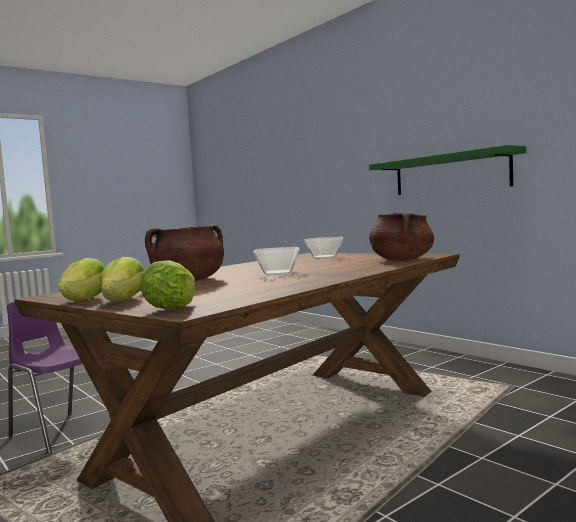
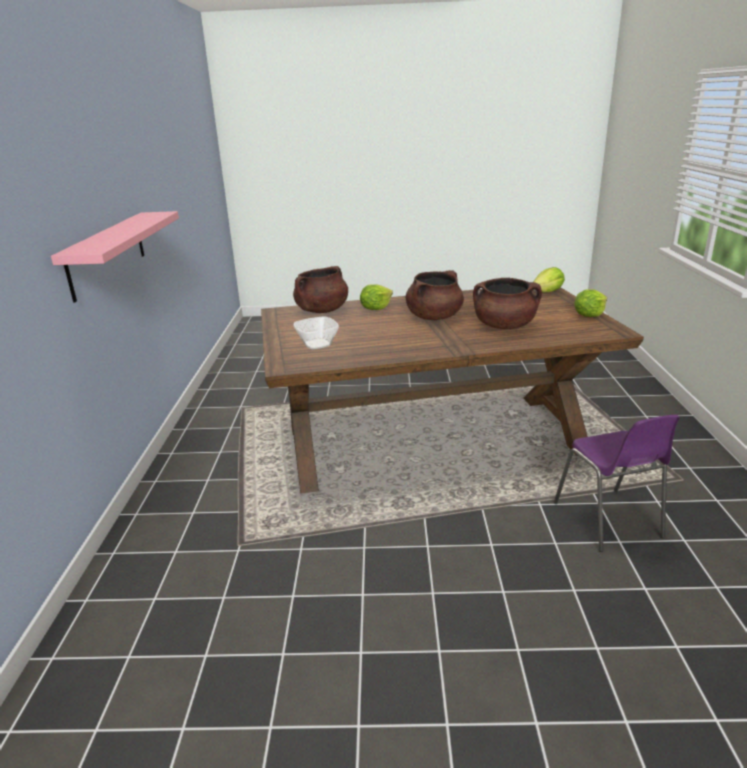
camera: 140 degrees left, 20 degrees up
lettuce [101,257,145,301] -> lettuce moved to [360,284,393,310]
bowl [253,247,300,275] -> brown cooking pot [406,270,464,320]
green shelf [369,145,526,195] -> pink shelf [51,211,179,302]

